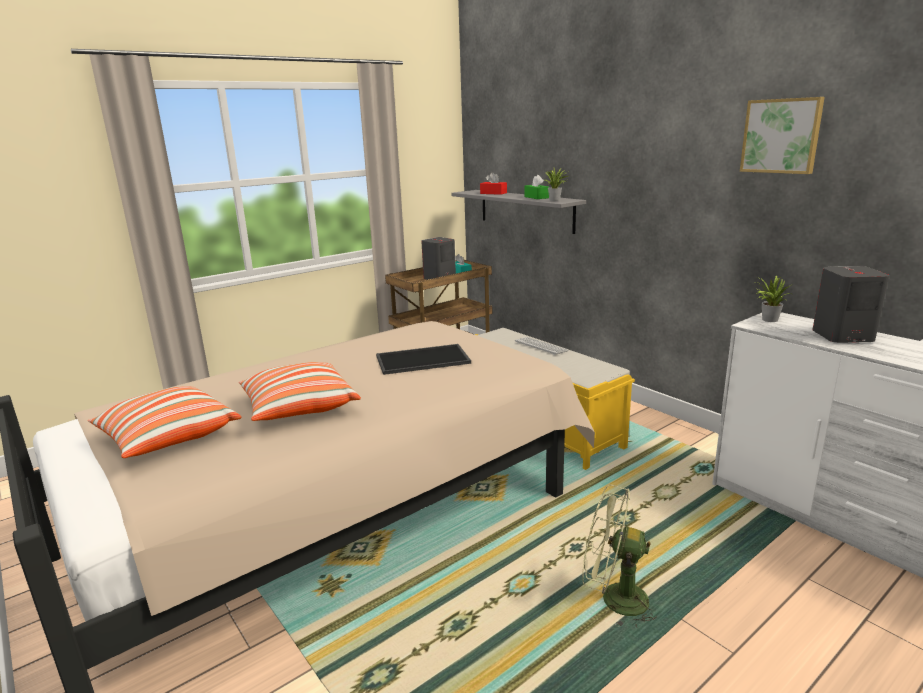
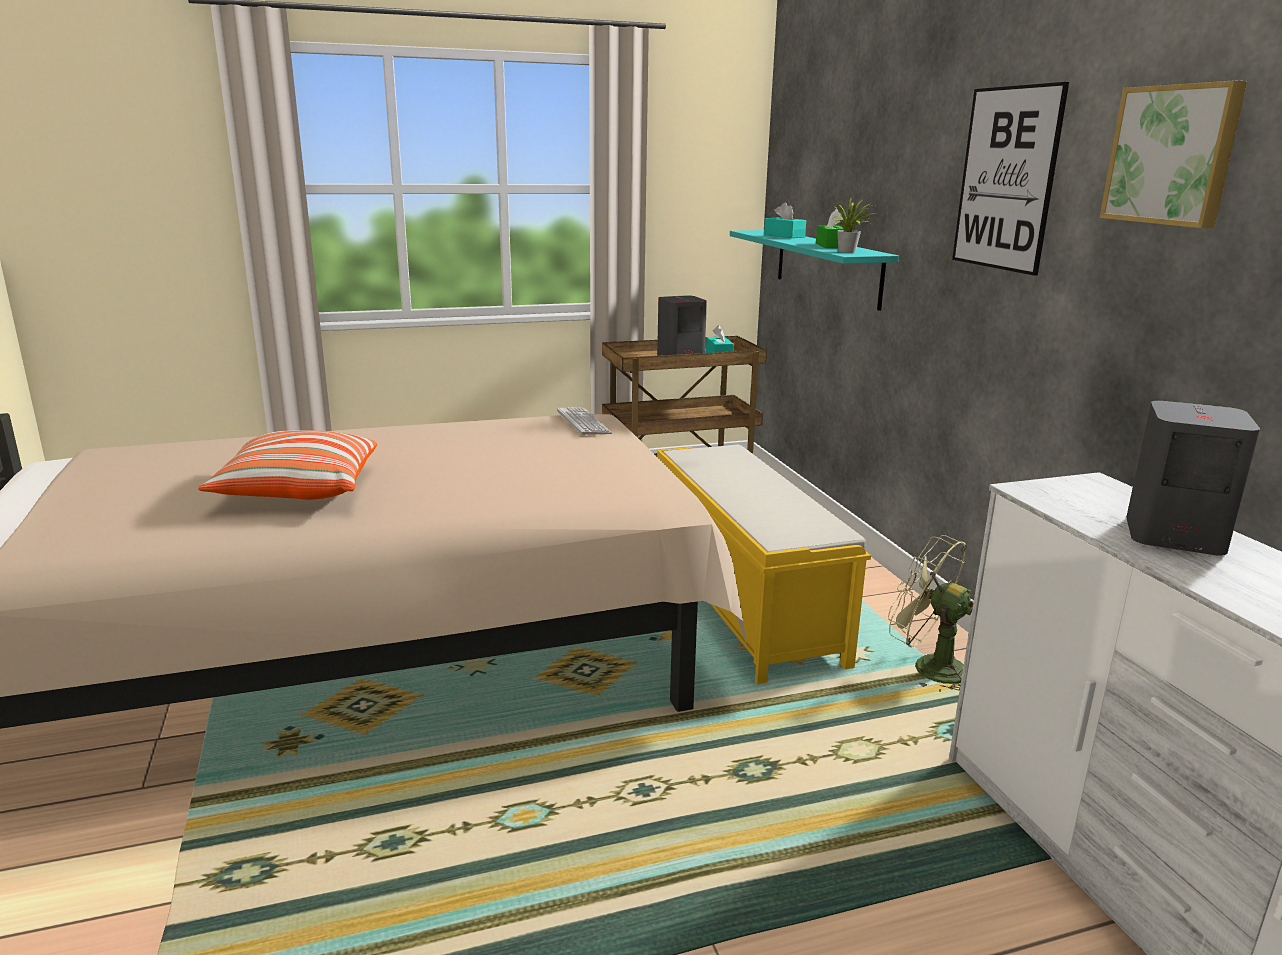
camera: 20 degrees right, 0 degrees up
pillow [88,386,241,458] -> none
tray [376,344,471,375] -> none
grey shelf [451,190,586,234] -> turquoise shelf [730,230,899,311]
red tissue box [480,172,507,195] -> turquoise tissue box [764,202,806,238]
keyboard [515,337,569,355] -> keyboard moved to [557,407,612,435]
green fan [582,484,656,628] -> green fan moved to [888,535,974,692]
potted plant [755,276,791,322] -> none
none -> picture [952,82,1069,276]

